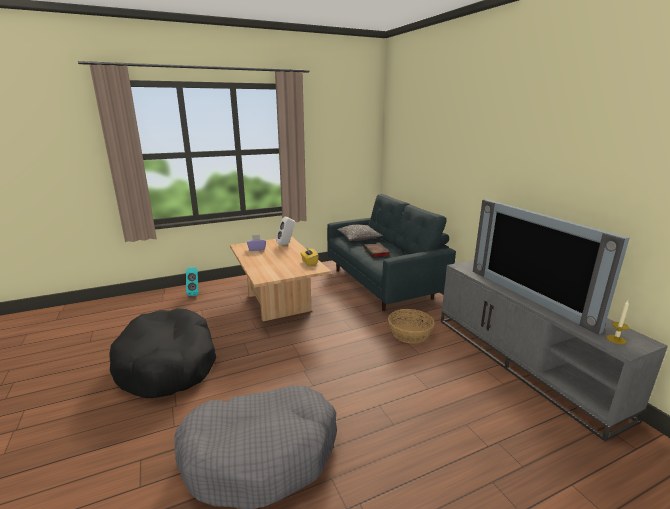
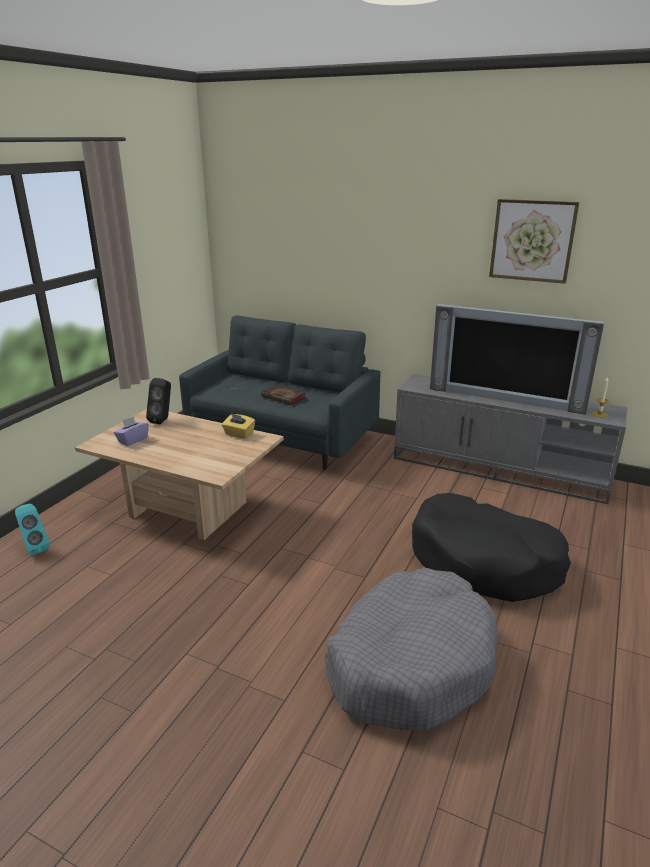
camera: 40 degrees left, 5 degrees up
black dog bed [110,308,216,398] -> black dog bed moved to [412,493,571,602]
white speaker [276,216,295,245] -> black speaker [146,378,171,424]
pillow [337,225,383,241] -> none
basket [388,309,435,344] -> none
none -> picture [489,199,579,284]

